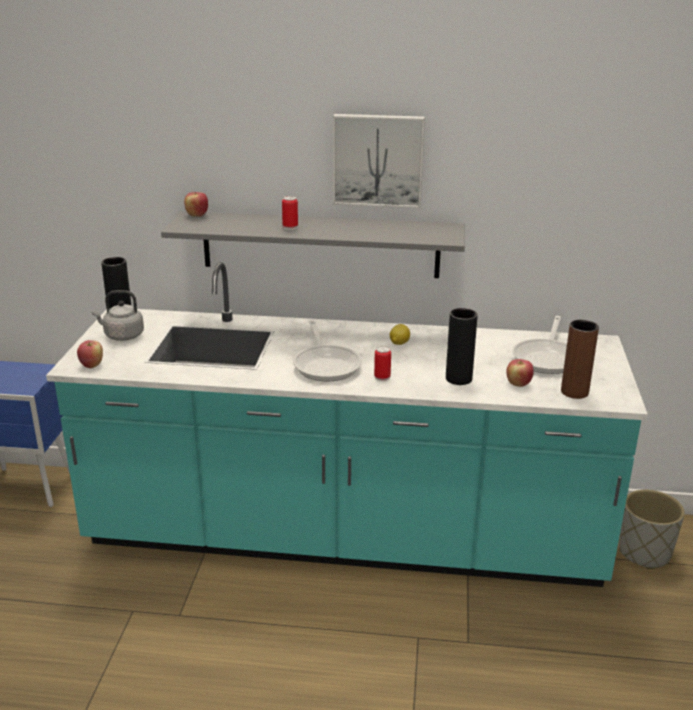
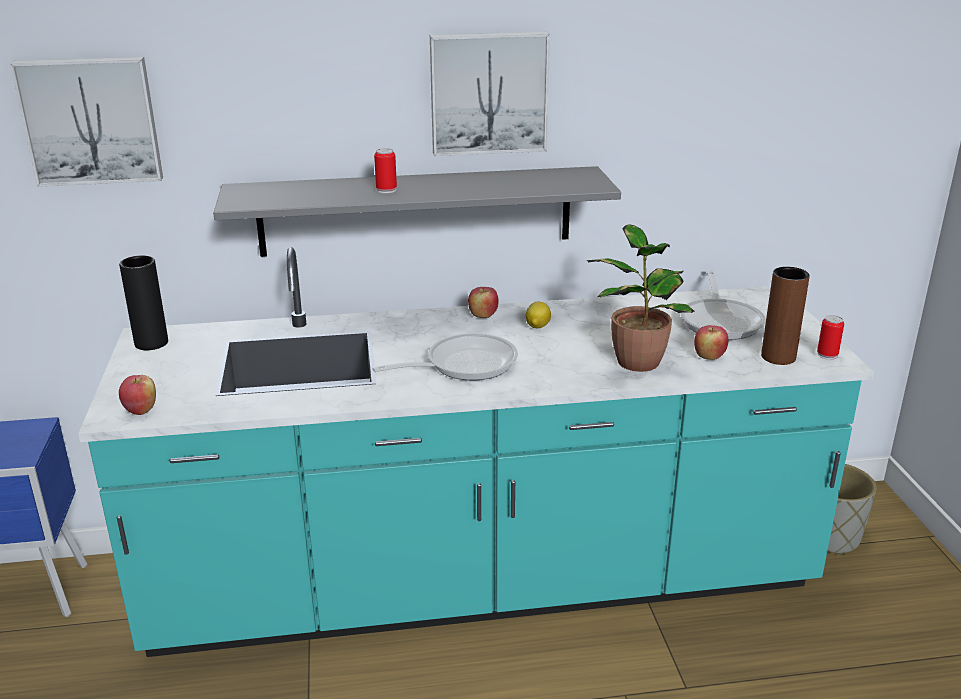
camera: 15 degrees left, 0 degrees up
grey kettle [92,290,144,341] -> none
apple [184,192,208,217] -> apple moved to [468,287,499,318]
frying pan [293,320,362,381] -> frying pan turned 90 degrees counterclockwise [372,333,518,380]
can [374,346,391,381] -> can moved to [817,315,844,360]
black vase [446,308,478,385] -> potted plant [587,225,694,372]
none -> picture [10,57,163,187]

